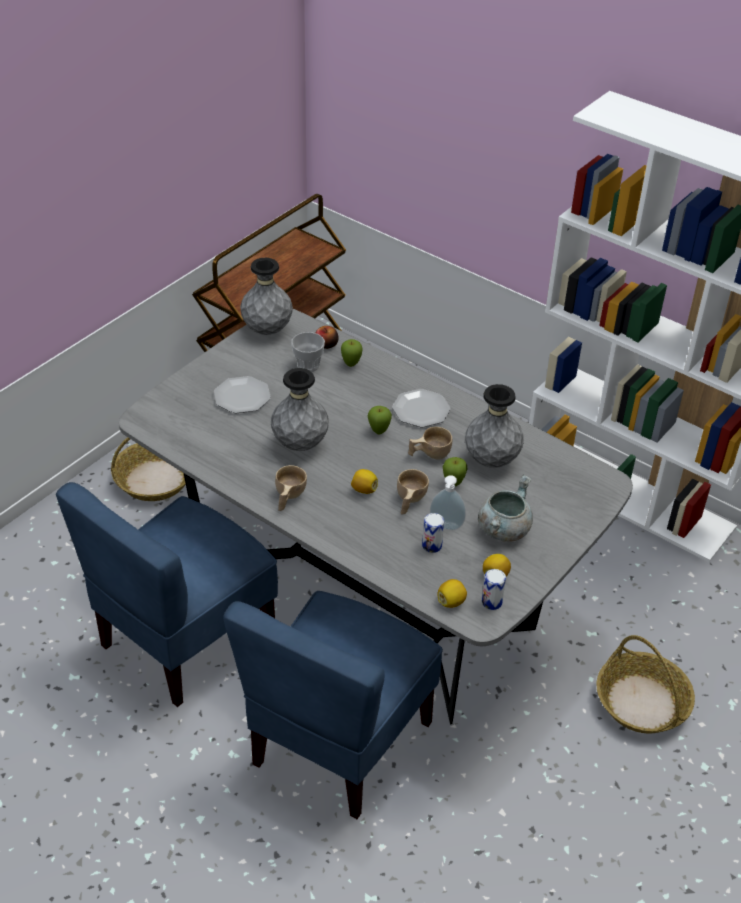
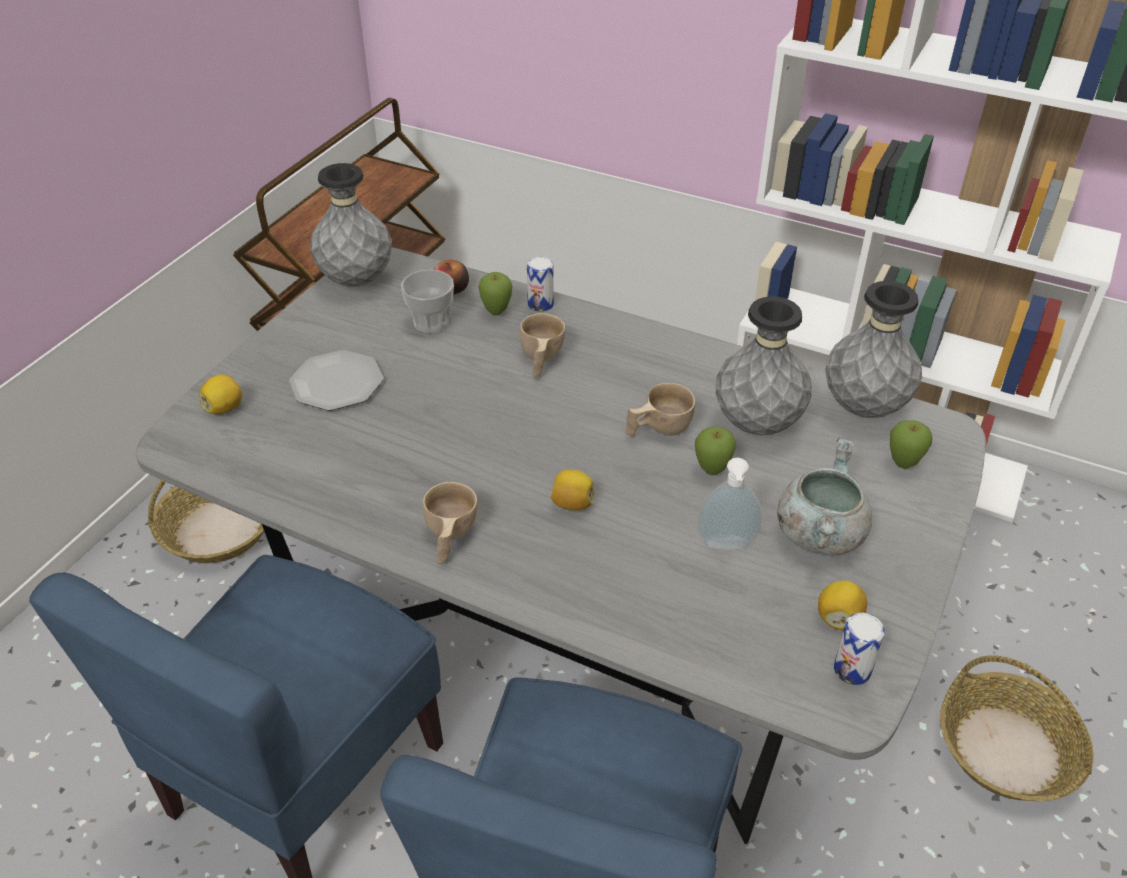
camera: 10 degrees left, 0 degrees up
grey vase [271,368,329,451] -> grey vase moved to [826,281,922,418]
apple [368,406,392,435] -> apple moved to [890,420,932,469]
plate [392,389,451,427] -> none
beige cup [397,469,429,515] -> beige cup moved to [520,313,565,378]
can [422,513,444,553] -> can moved to [527,257,554,312]
lemon [437,579,467,608] -> lemon moved to [199,374,242,414]

